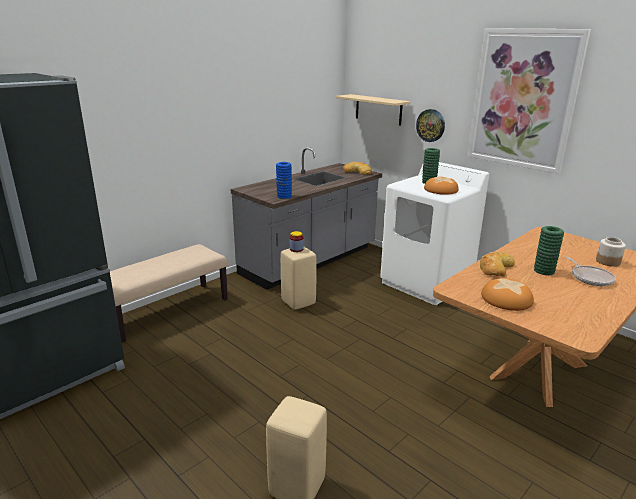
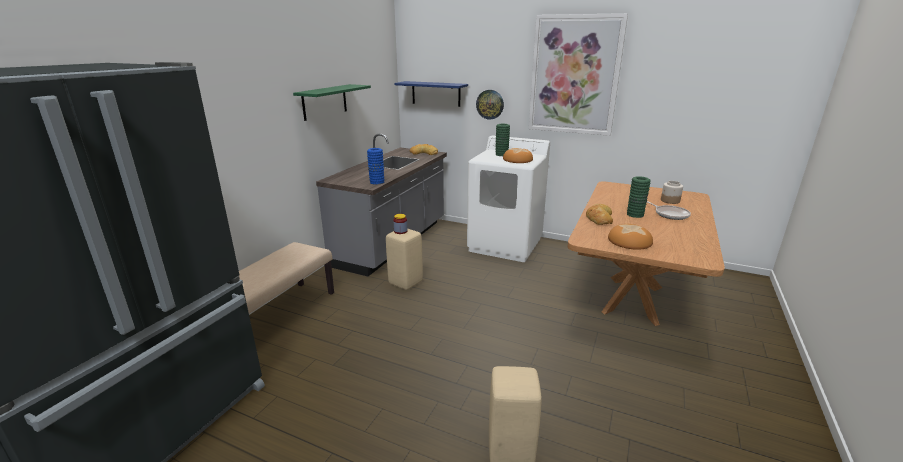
camera: 20 degrees left, 0 degrees up
beige shelf [336,94,410,126] -> blue shelf [394,81,468,107]
none -> green shelf [293,84,371,121]

